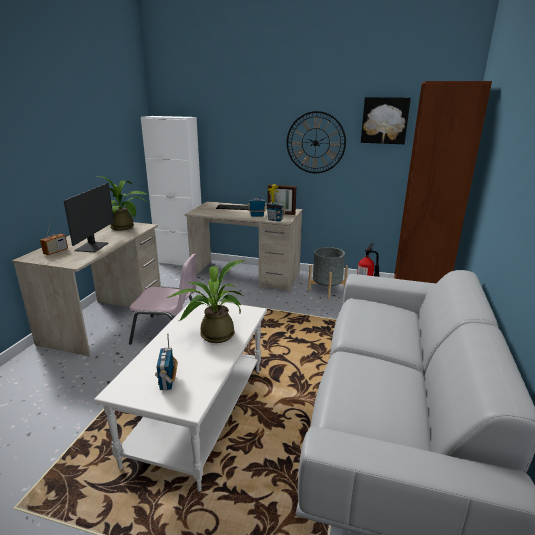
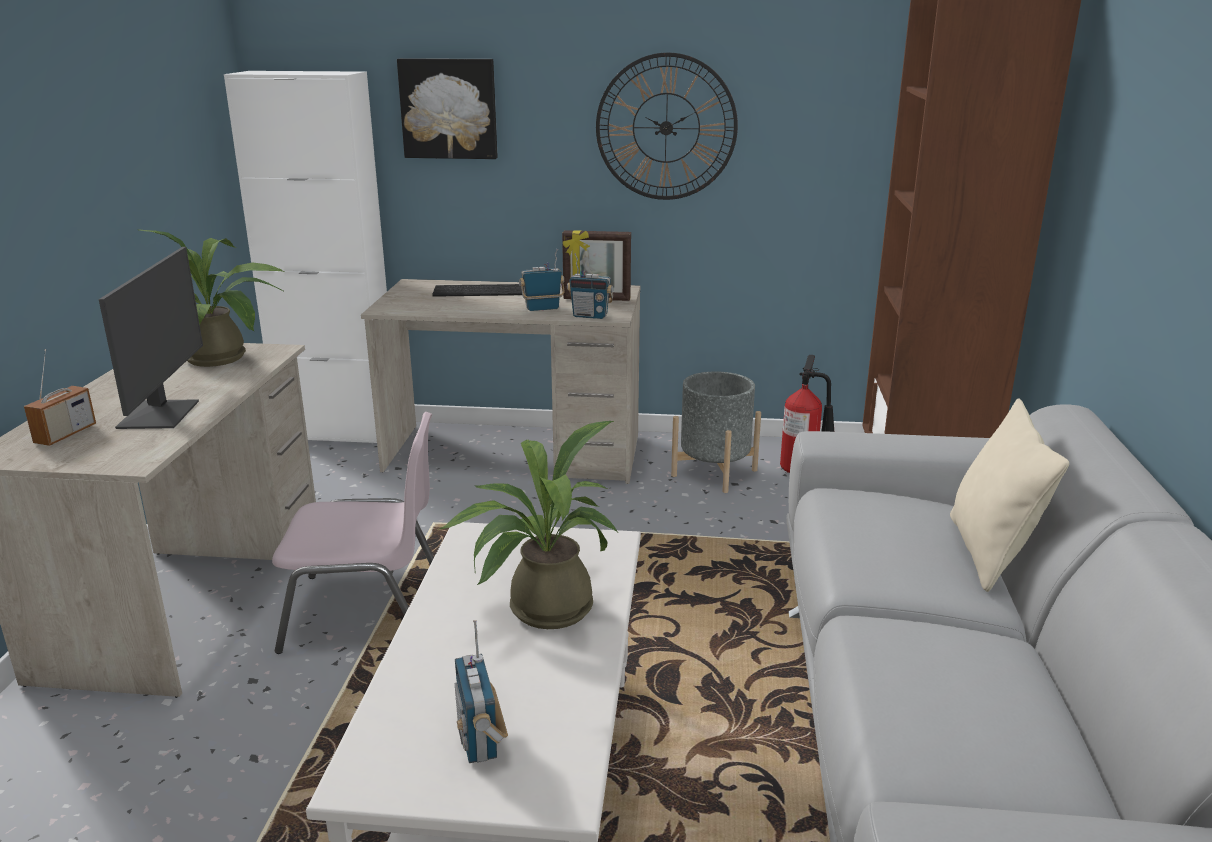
camera: 10 degrees left, 0 degrees up
picture [361,97,411,144] -> picture moved to [397,58,498,159]
none -> beige pillow [950,399,1069,592]

